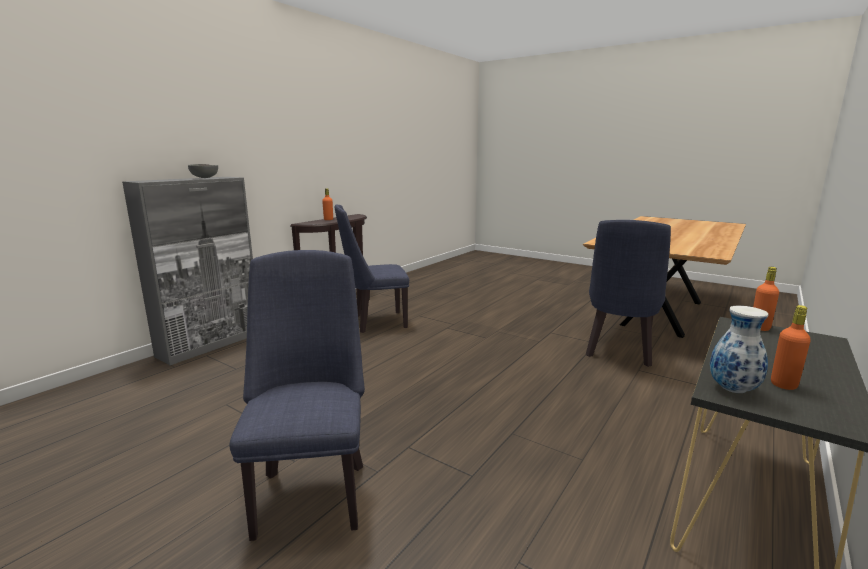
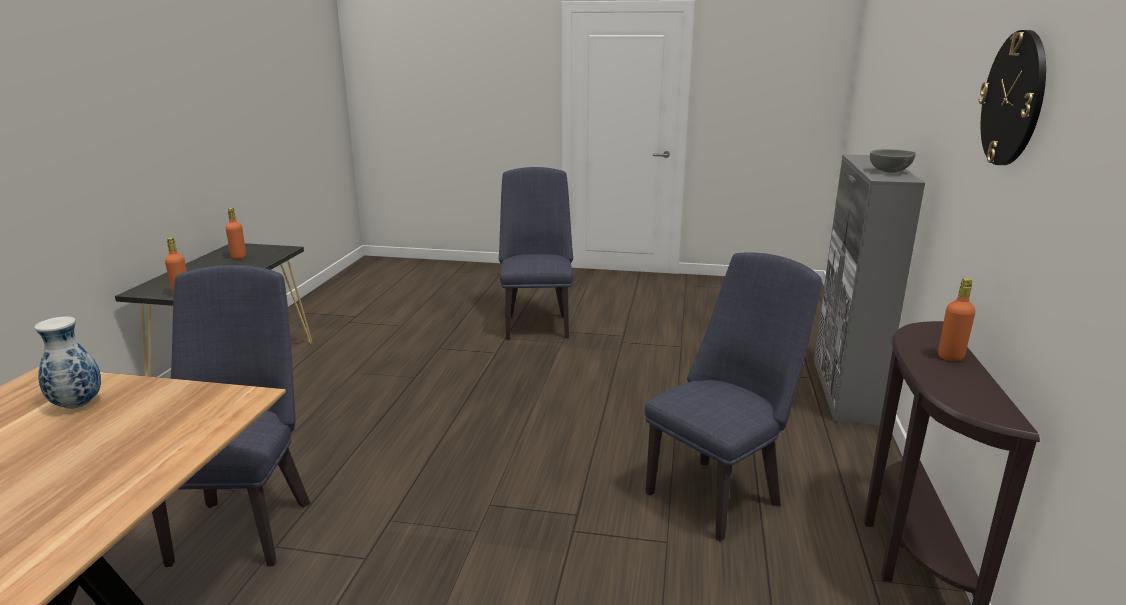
camera: 155 degrees right, 5 degrees up
blue chair [230,250,365,541] -> blue chair turned 150 degrees counterclockwise [499,167,573,339]
vase [710,306,769,393] -> vase moved to [34,317,101,409]
none -> wall clock [979,30,1046,165]

